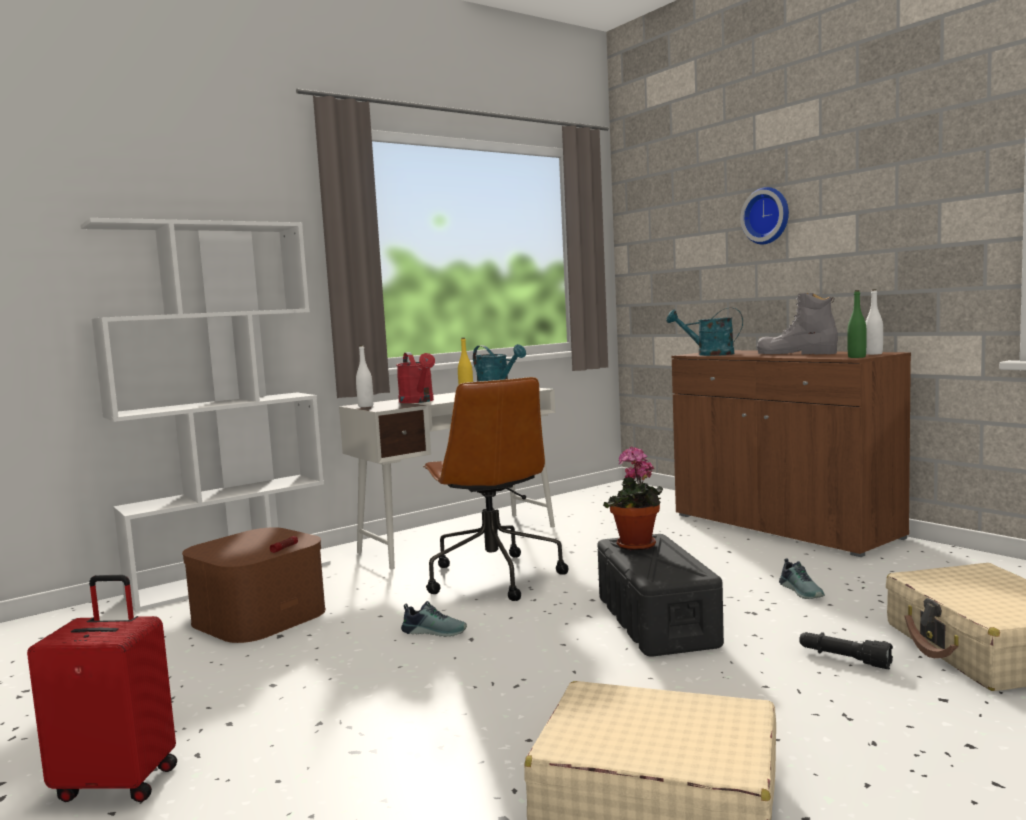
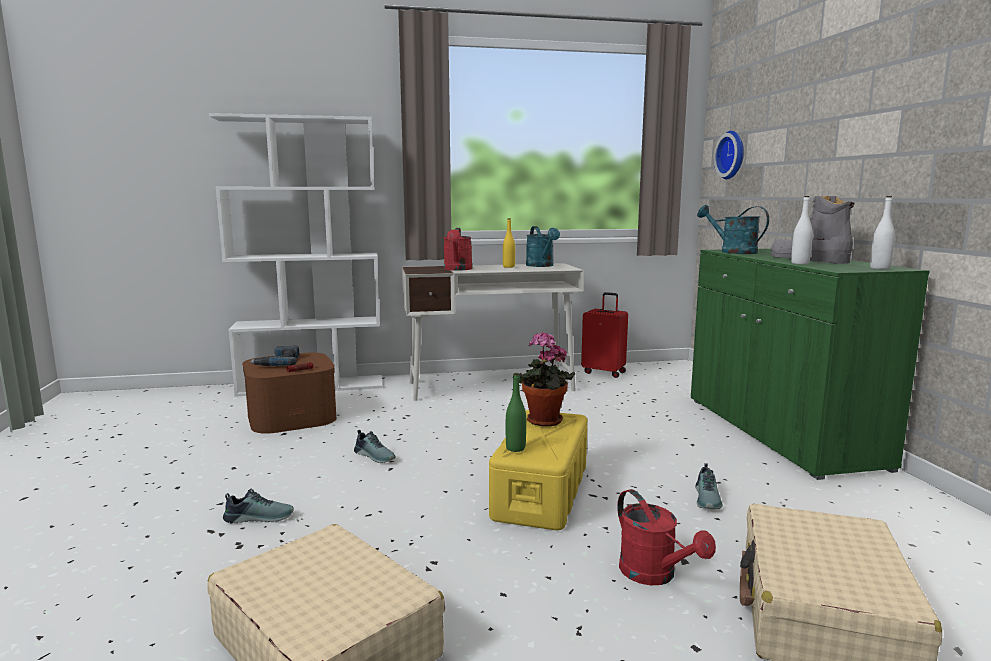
camera: 25 degrees right, 5 degrees up
red suitcase [27,575,177,802] -> red suitcase moved to [581,292,628,378]
white bottle [356,345,374,407] -> white bottle moved to [791,196,813,264]
brown office chair [423,377,569,601] -> none
black storage box [597,534,724,657] -> yellow storage box [489,410,588,530]
brown cabinet [672,350,911,557] -> green cabinet [691,249,930,480]
wall clock [740,187,789,244] -> wall clock moved to [714,131,744,179]
black flashlight [799,632,893,669] -> red watering can [617,489,716,585]
green bottle [847,290,867,358] -> green bottle moved to [506,373,526,452]
none -> shoe [223,489,294,524]
none -> power drill [250,346,299,366]

